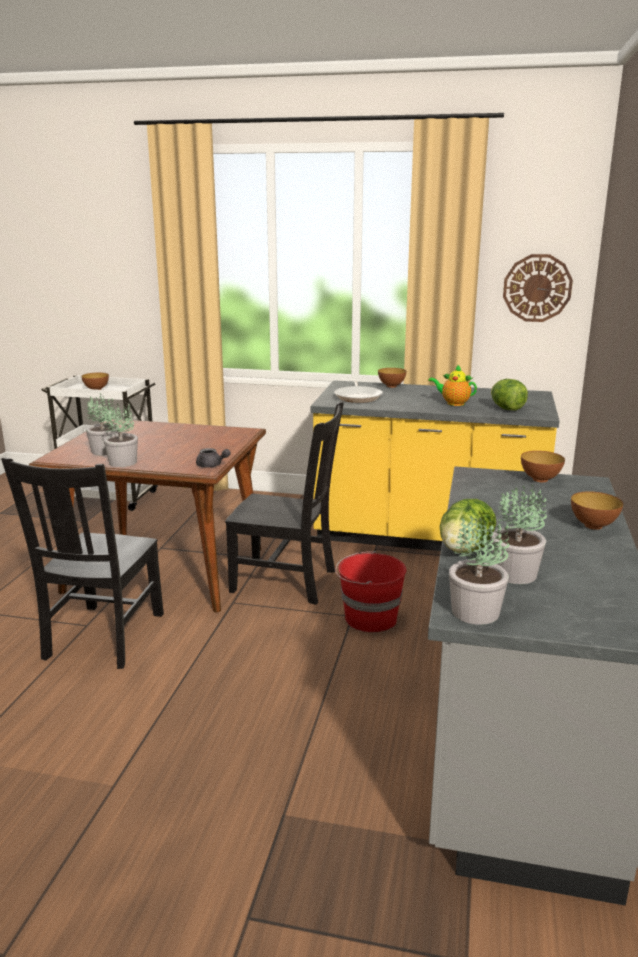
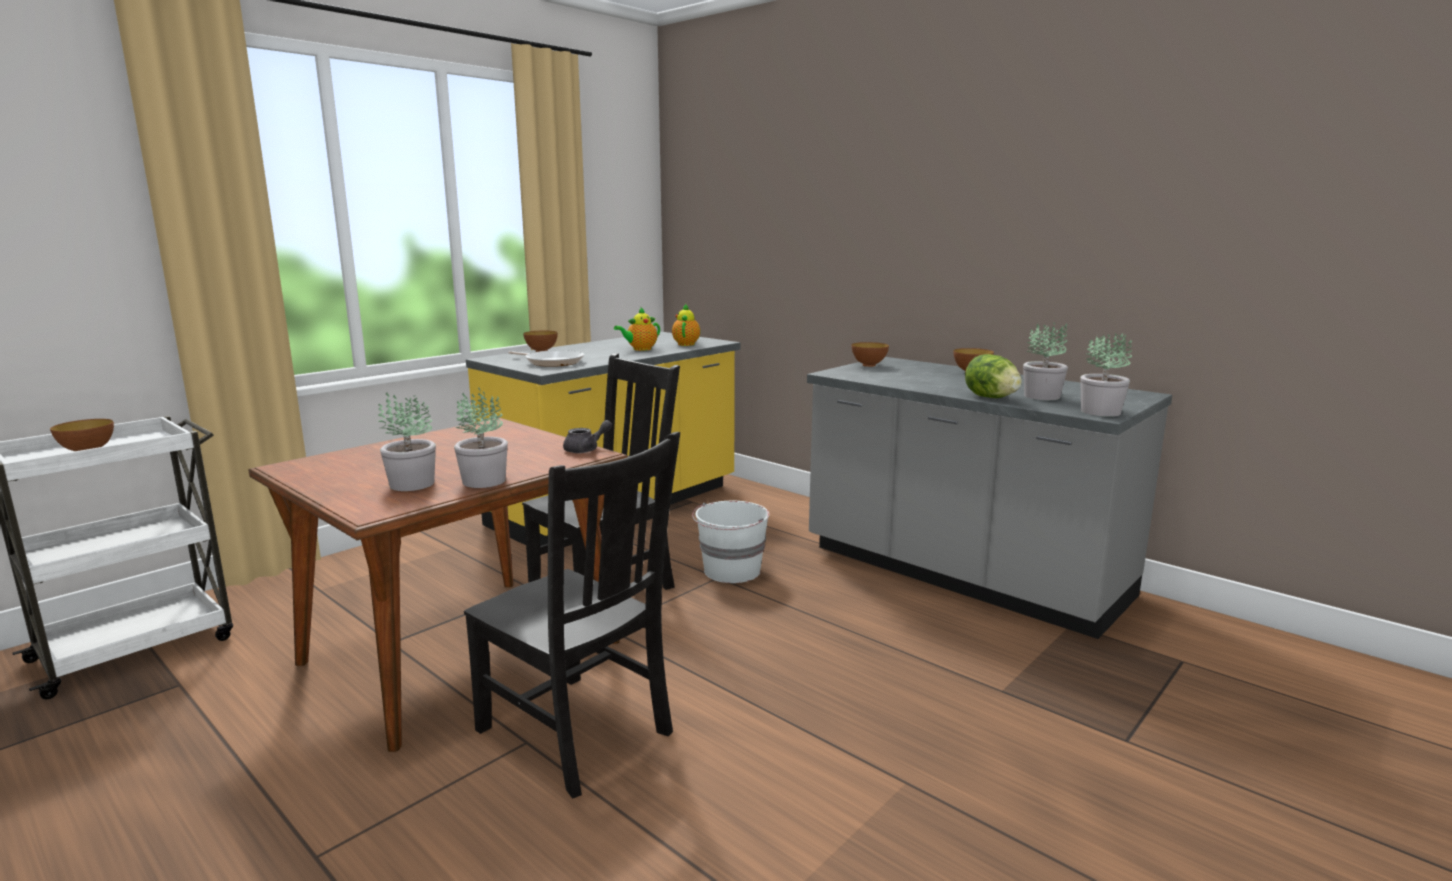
camera: 60 degrees left, 5 degrees down
red bucket [335,551,406,632] -> white bucket [692,501,769,583]
lettuce [491,379,528,410] -> teapot [672,304,700,346]
wall clock [503,254,573,322] -> none

